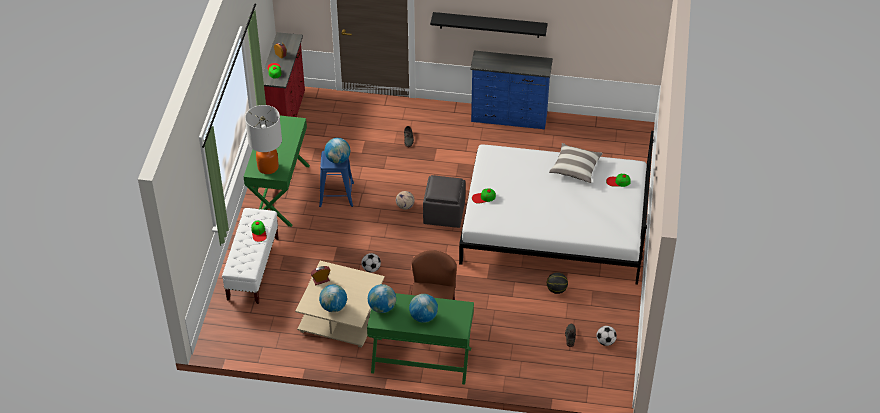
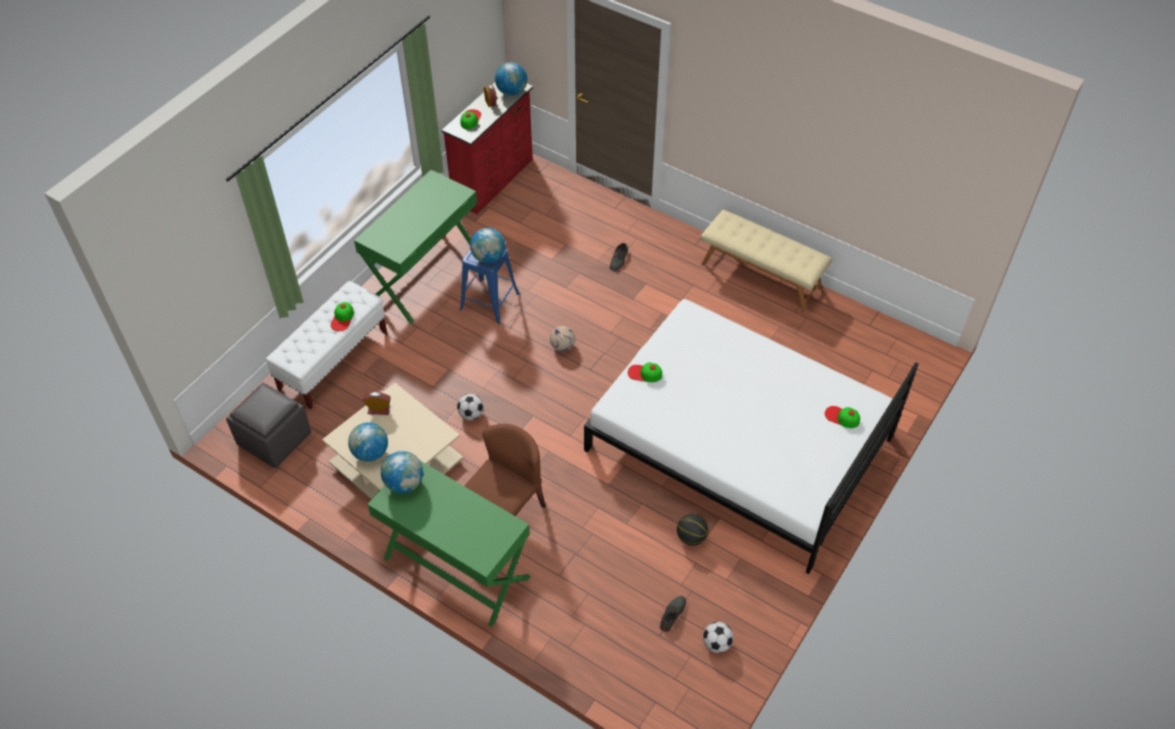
camera: 25 degrees right, 5 degrees up
table lamp [245,105,282,174] -> none
globe [409,294,438,323] -> globe moved to [495,62,527,96]
grey ottoman [423,175,466,228] -> grey ottoman moved to [226,383,311,468]
black shelf [430,12,547,38] -> none
blue dresser [470,50,553,129] -> beige bench [701,210,832,313]
pillow [549,143,603,183] -> none

